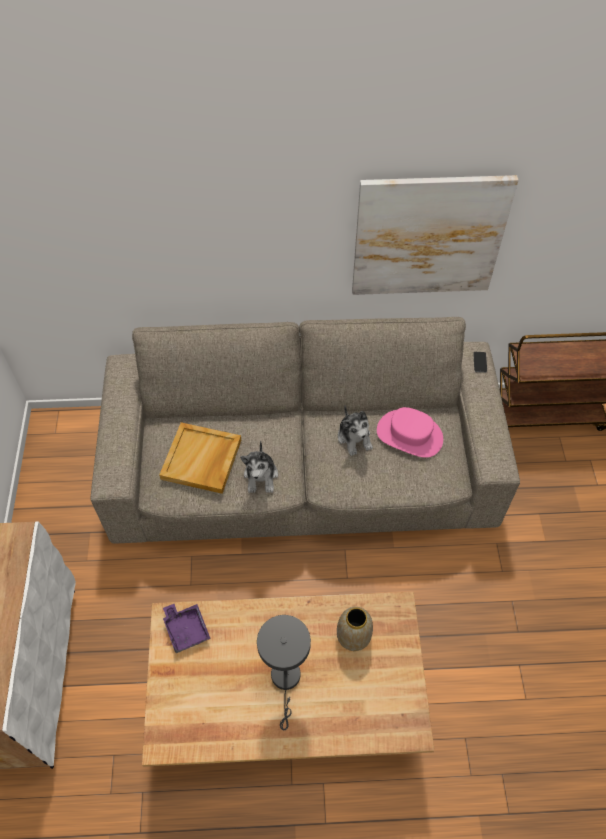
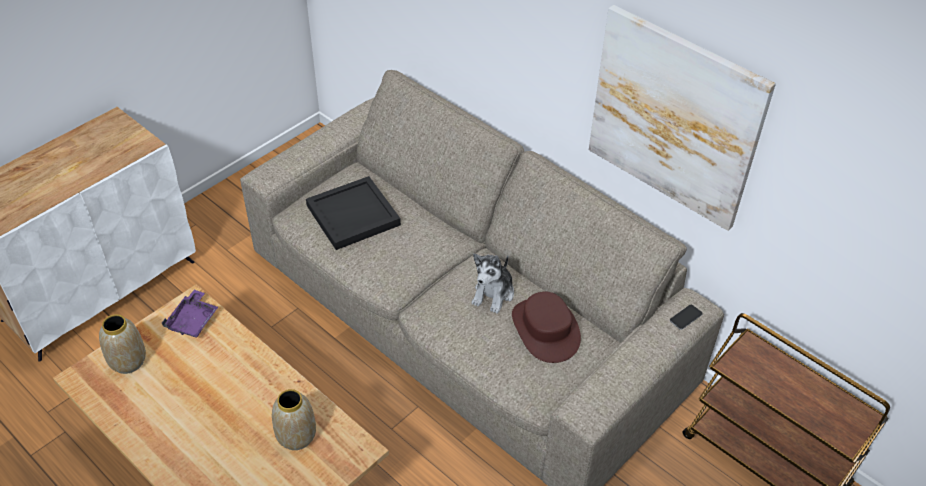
camera: 45 degrees right, 10 degrees down
beige tray [159,422,241,494] -> black tray [306,176,401,250]
plush toy [240,441,278,493] -> none
grey table lamp [257,615,311,730] -> none
pink hat [377,407,443,458] -> brown hat [512,292,581,363]
none -> vase [99,314,146,374]

